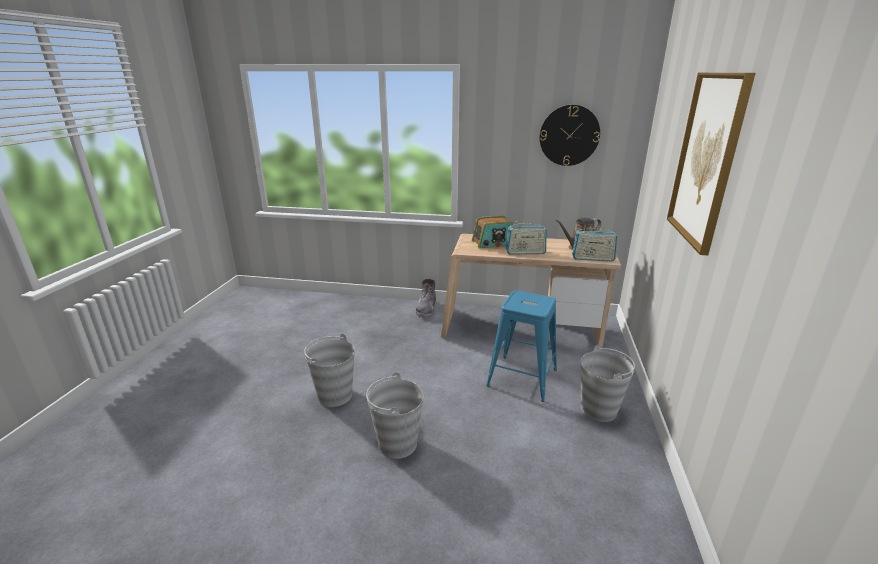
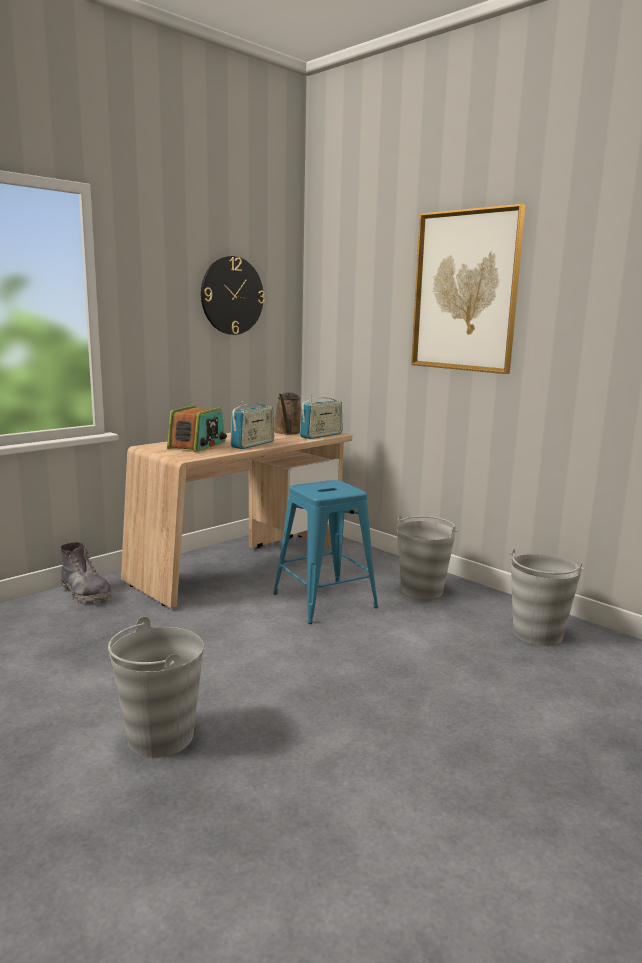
camera: 55 degrees left, 10 degrees down
grey bucket [366,372,424,459] -> grey bucket moved to [509,549,585,646]

